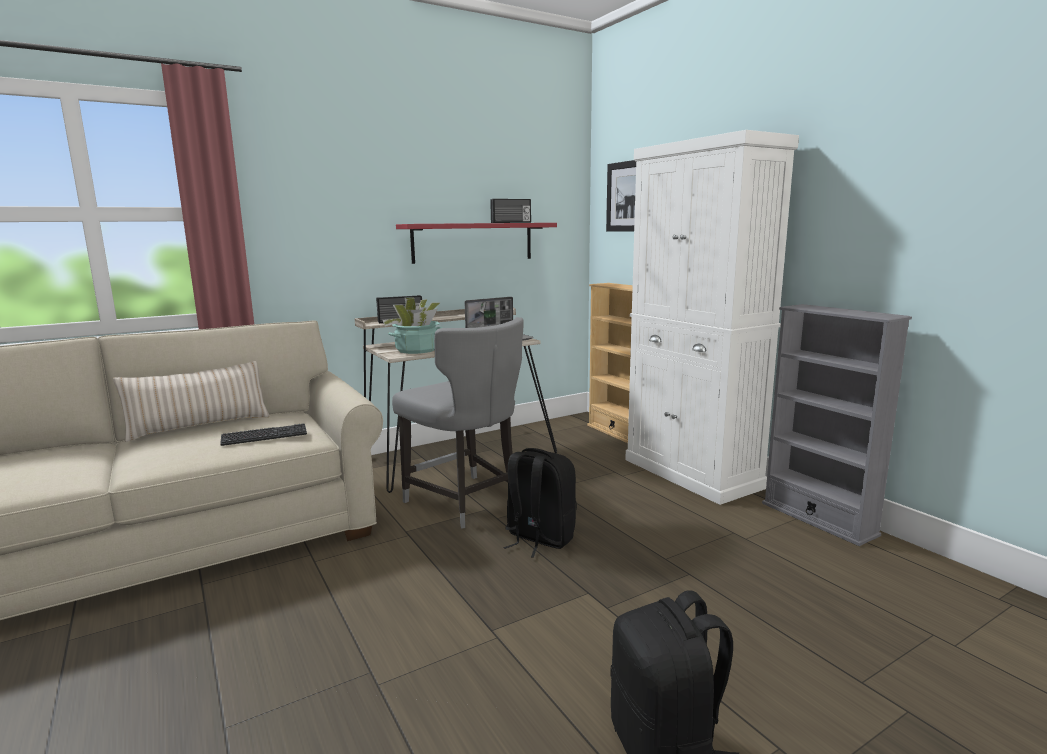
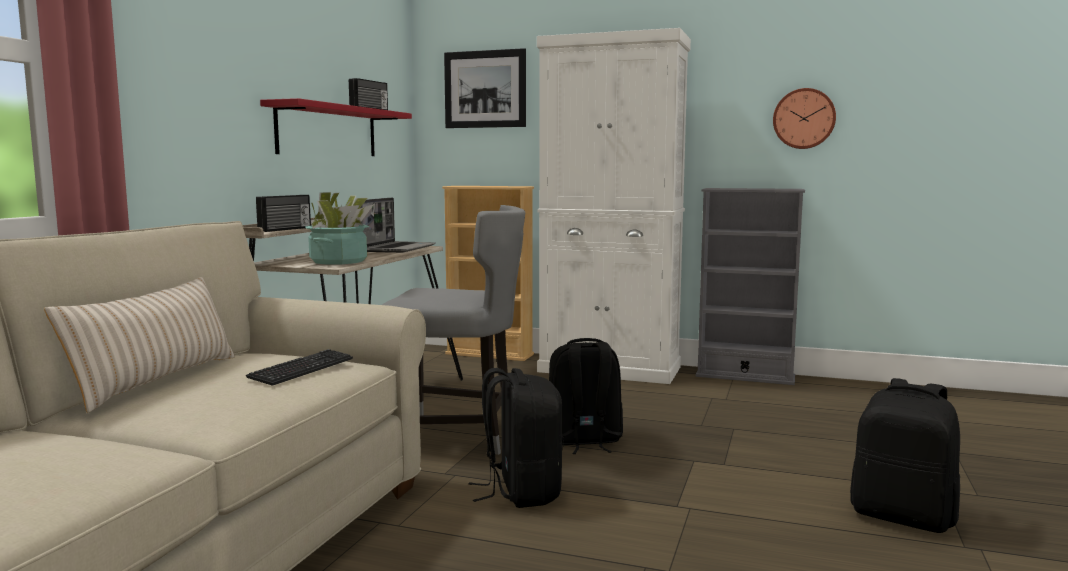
camera: 40 degrees left, 5 degrees down
none -> black backpack [468,368,564,508]
none -> wall clock [773,88,836,149]

